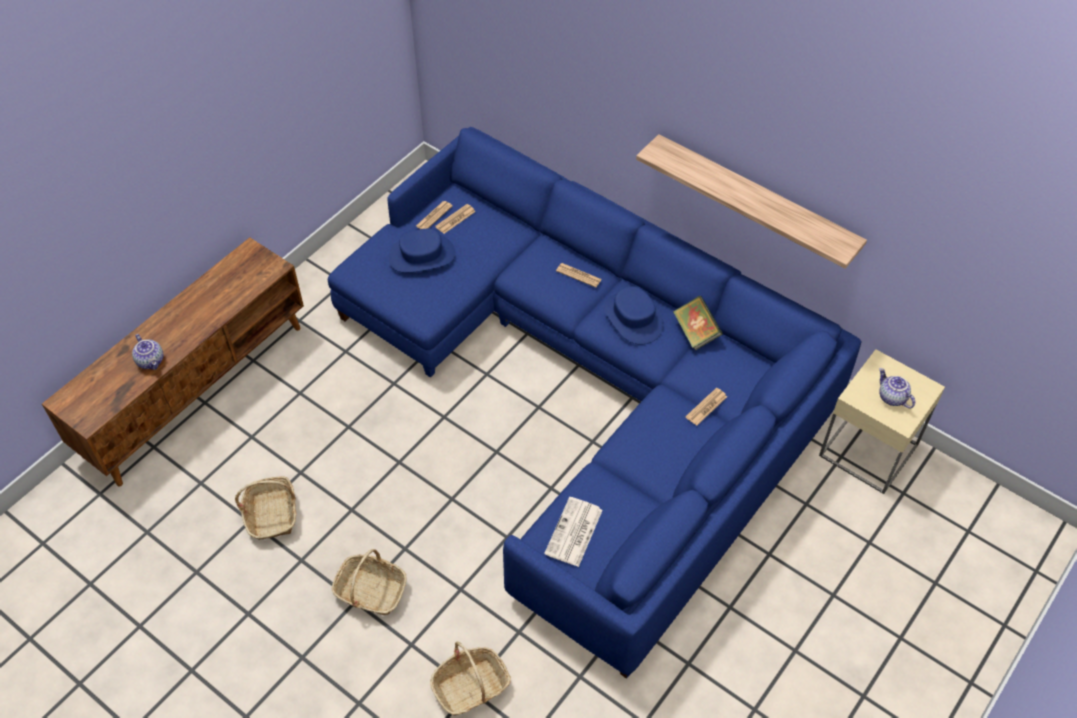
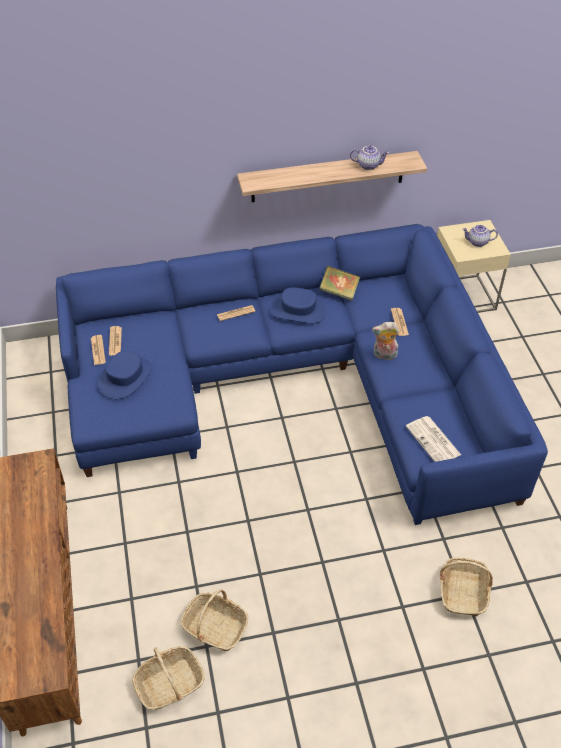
camera: 50 degrees left, 5 degrees down
teapot [132,334,163,370] -> teapot moved to [350,146,389,170]
basket [332,549,406,615] -> basket moved to [132,646,205,710]
none -> plush toy [372,322,399,360]

